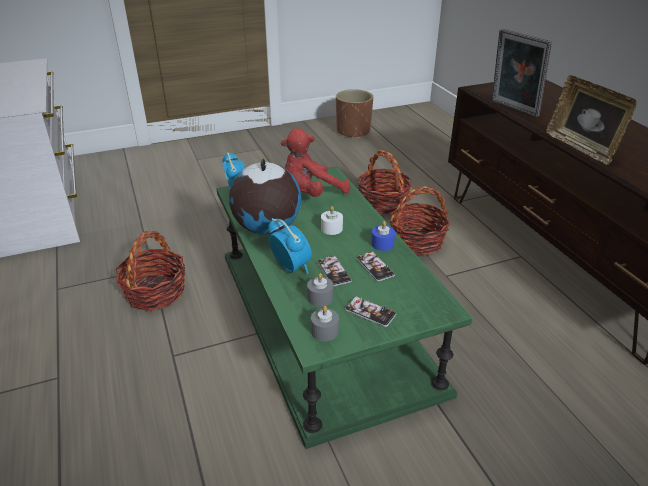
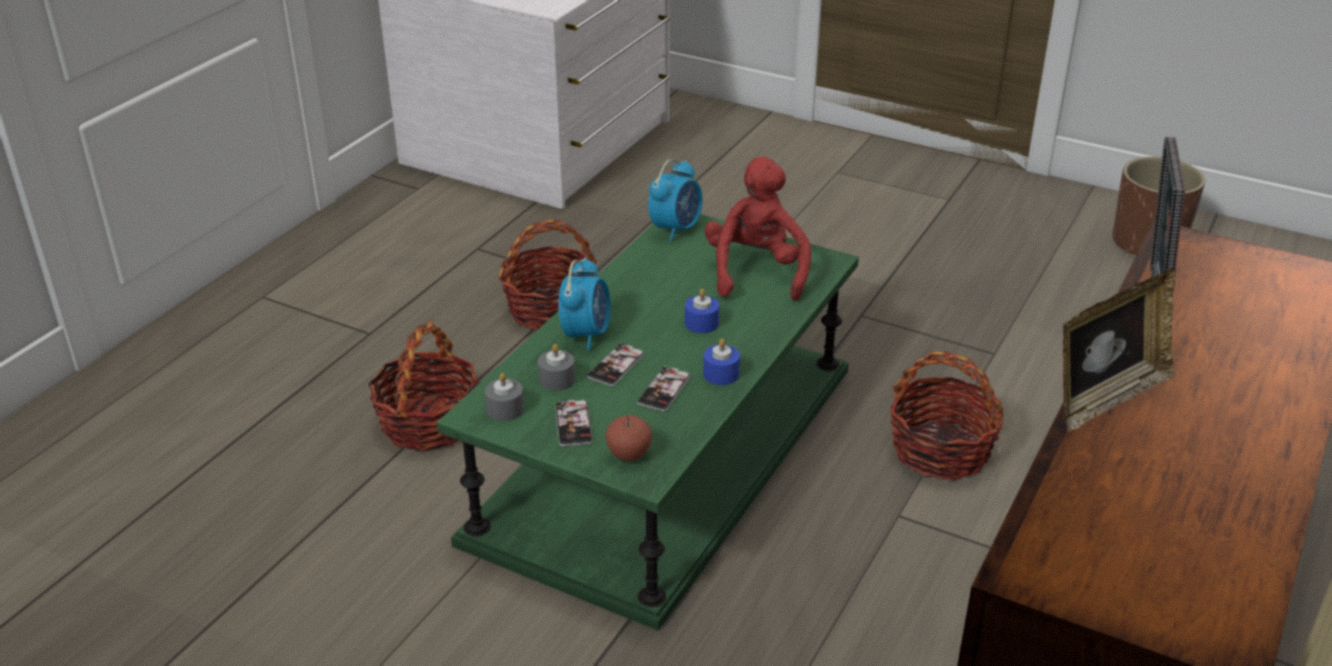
camera: 50 degrees right, 0 degrees up
globe [229,157,301,235] -> none
red plush toy [281,128,350,197] -> red plush toy turned 75 degrees clockwise [705,157,811,301]
white candle [321,206,343,235] -> blue candle [685,289,719,333]
basket [358,150,411,214] -> basket moved to [368,321,479,452]
picture frame [546,75,637,165] -> picture frame turned 150 degrees counterclockwise [1063,269,1176,432]
none -> apple [606,415,652,461]

